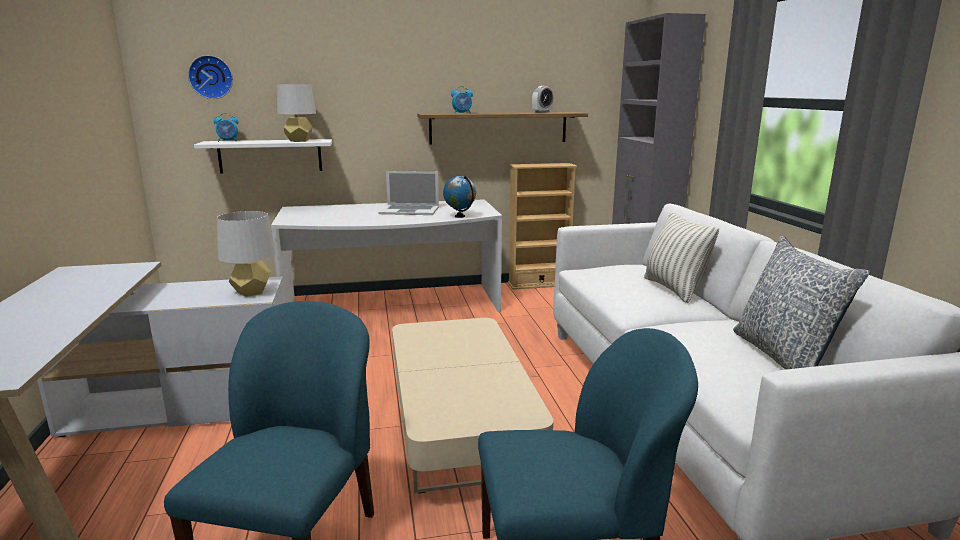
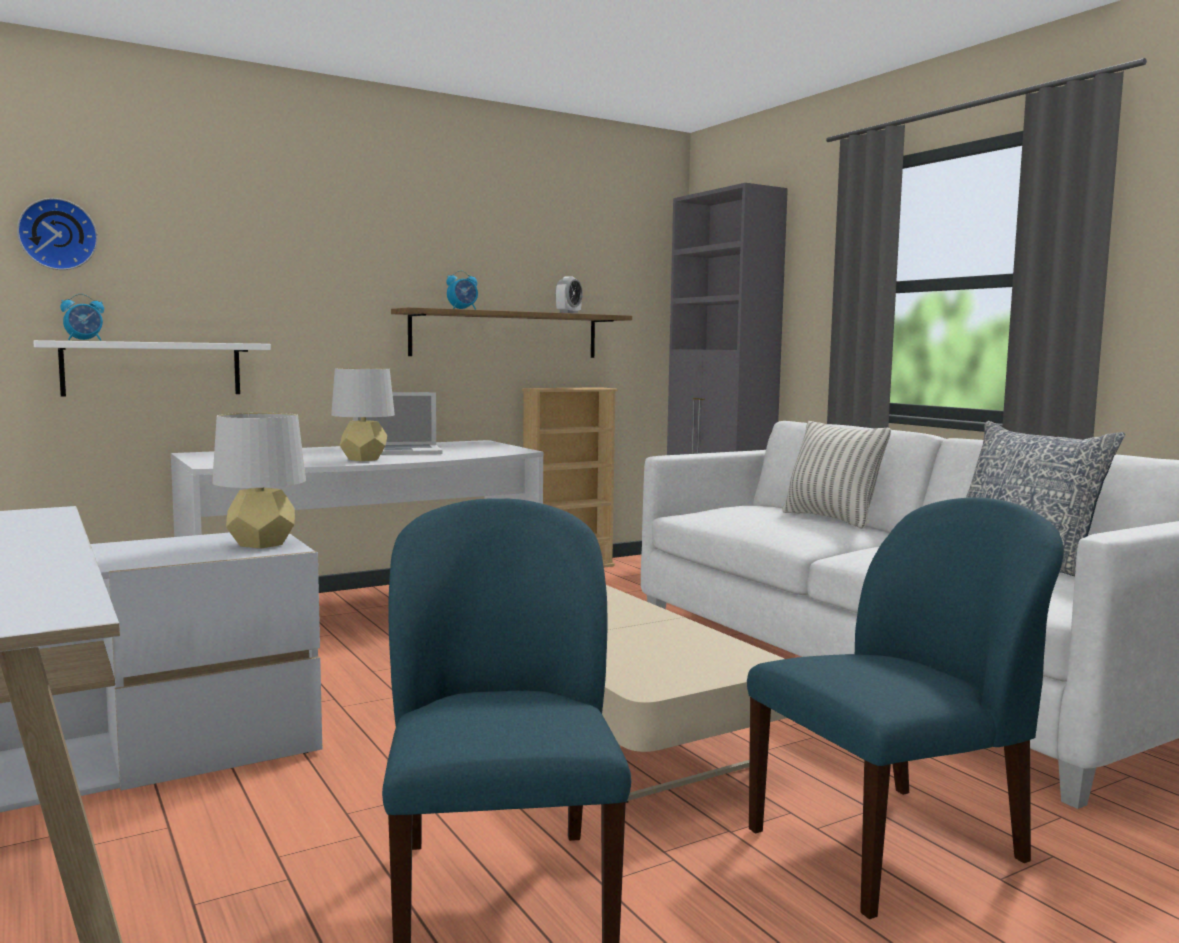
camera: 20 degrees left, 10 degrees down
grey table lamp [277,84,316,142] -> grey table lamp moved to [331,368,395,461]
globe [443,176,476,218] -> none

